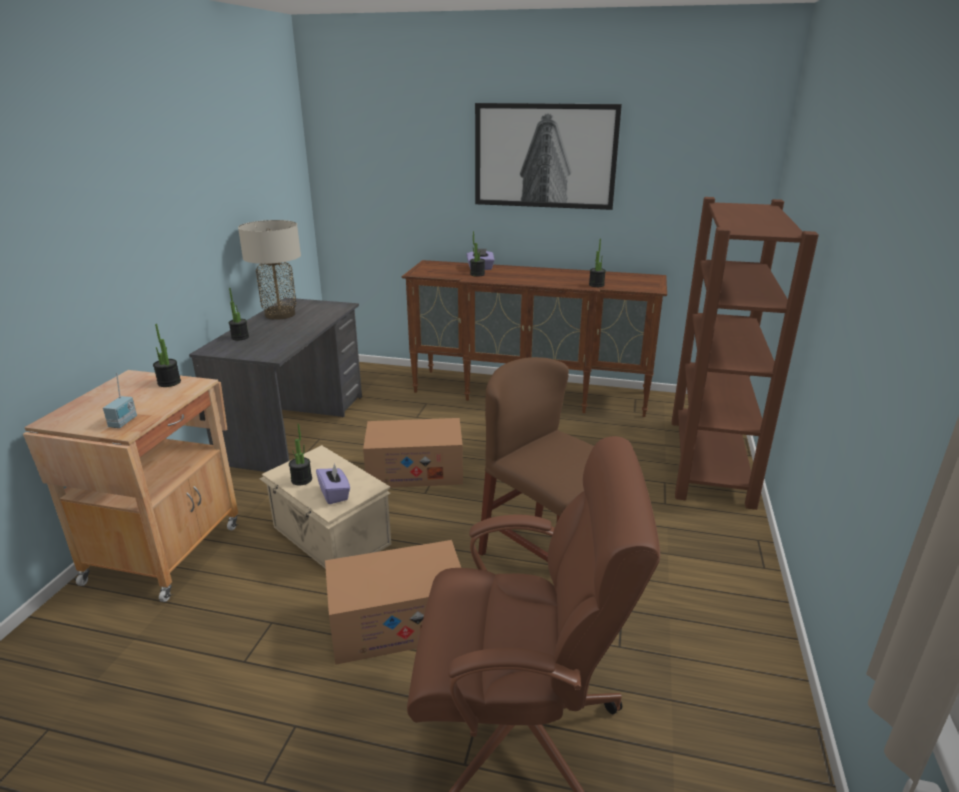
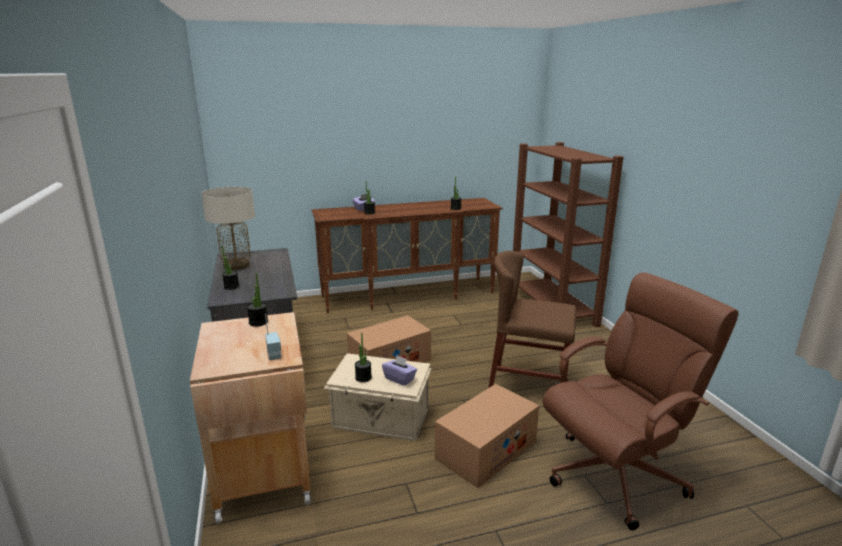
camera: 30 degrees left, 5 degrees down
picture [475,103,622,210] -> none

